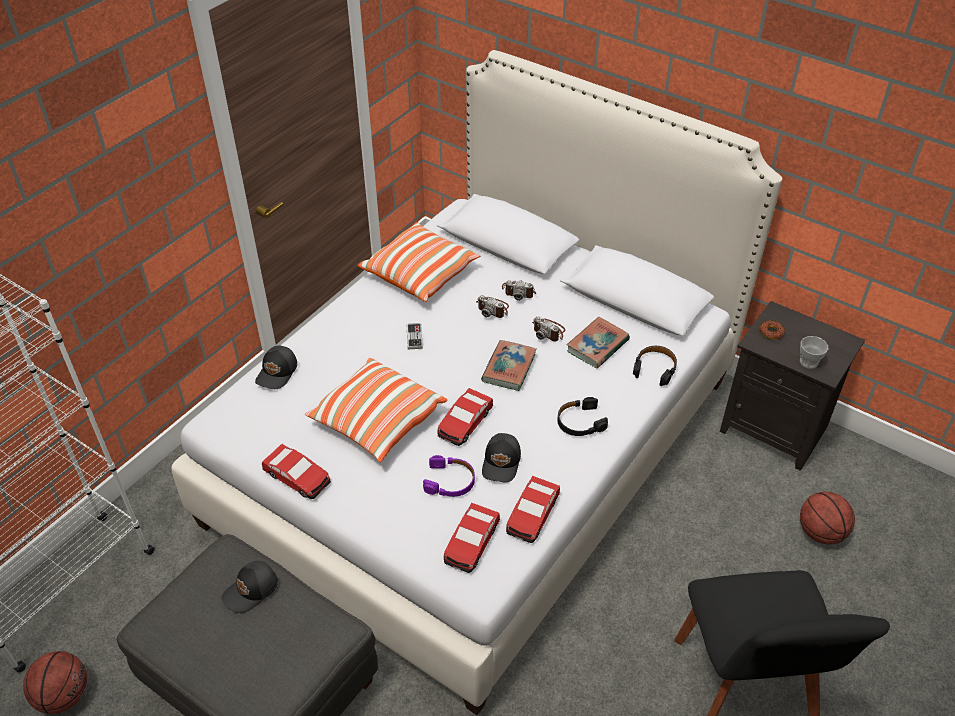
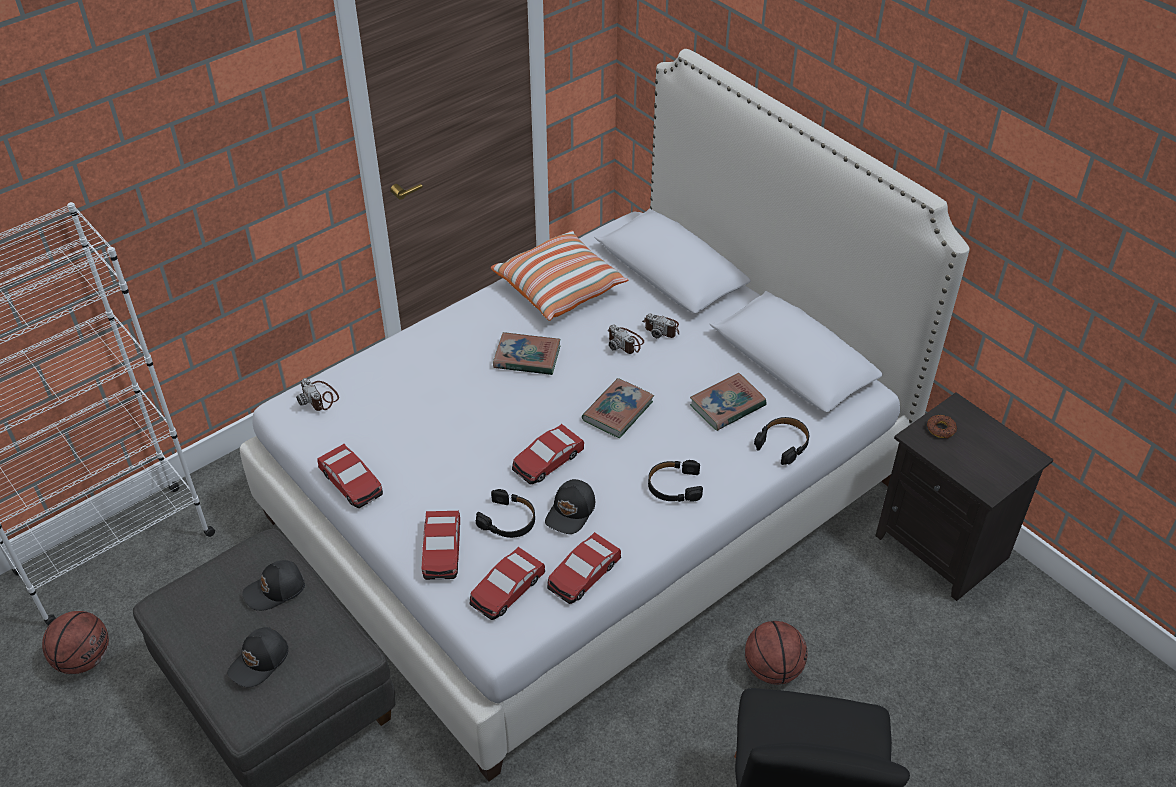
camera: 15 degrees right, 0 degrees up
black cap [255,345,297,389] -> black cap moved to [227,627,288,688]
pillow [304,358,447,462] -> none
game controller [407,323,423,350] -> book [493,332,561,375]
purple headphones [423,455,475,497] -> black headphones [476,489,535,538]
camera [532,316,565,342] -> camera moved to [296,378,339,411]
cup [800,336,828,369] -> none
basketball [800,492,855,544] -> basketball moved to [745,621,808,685]
none -> toy car [422,511,460,580]

